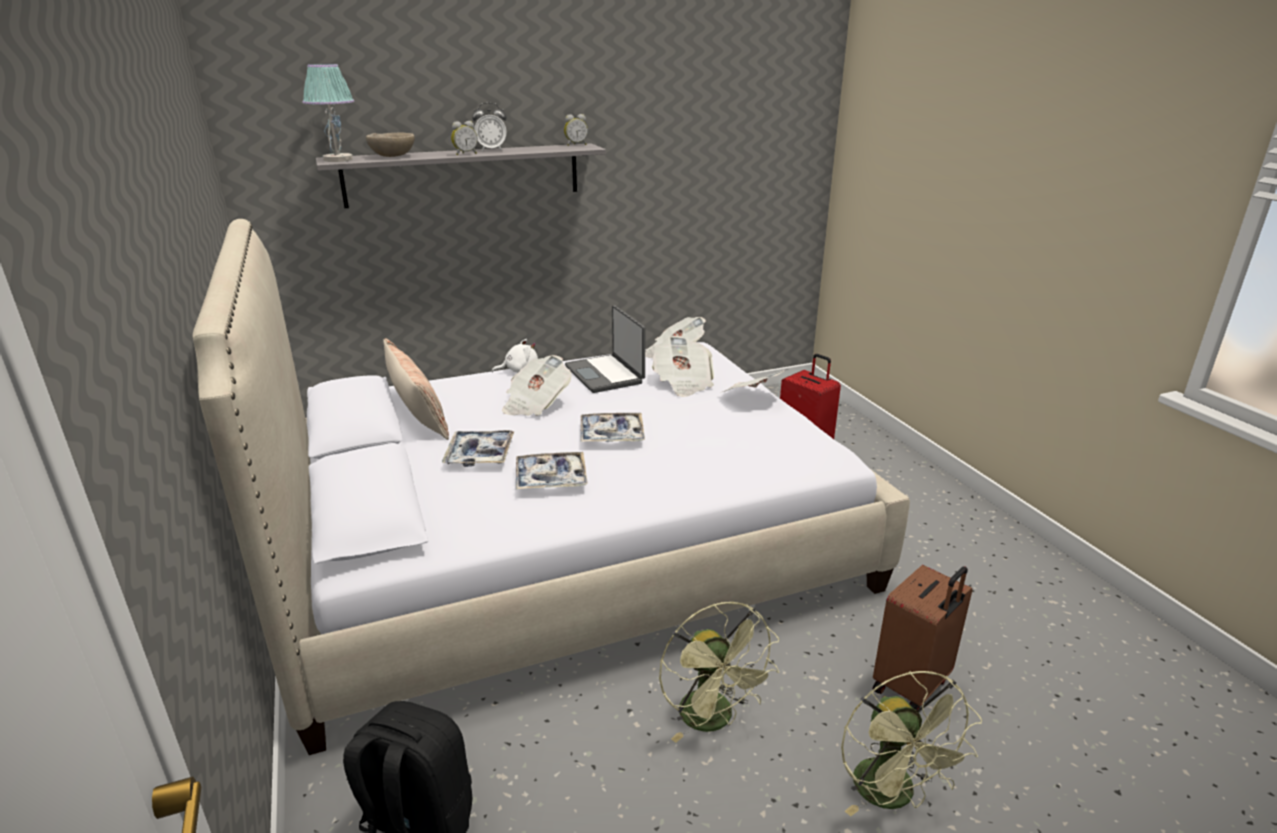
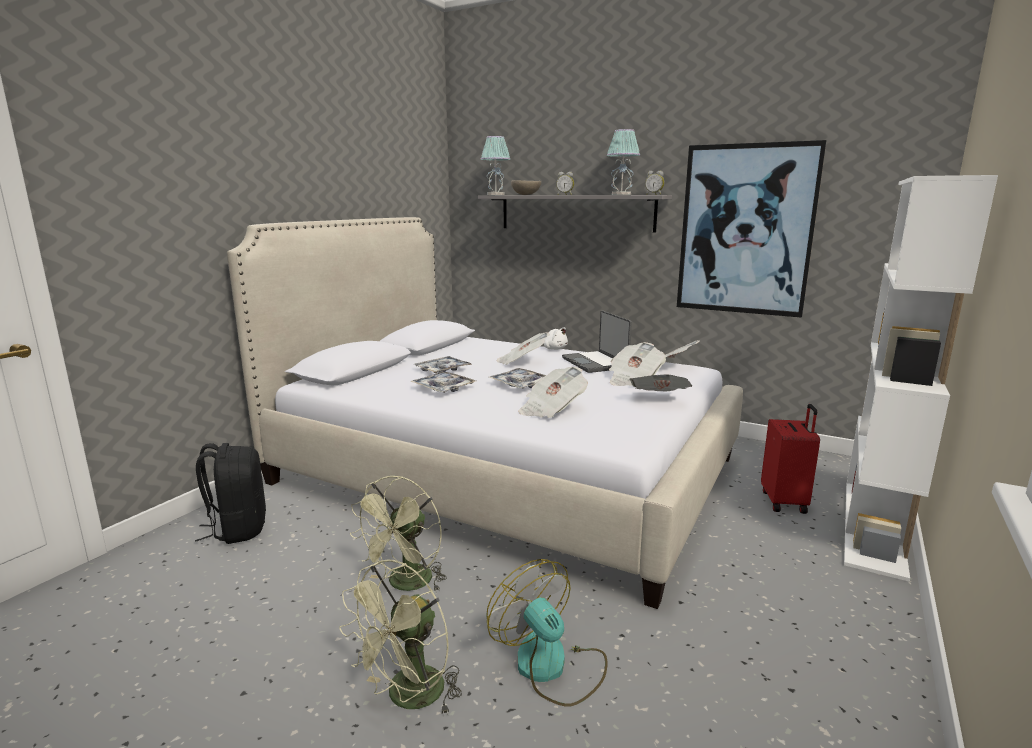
camera: 50 degrees right, 10 degrees down
pillow [383,339,449,440] -> none
alarm clock [472,102,507,151] -> none
laptop [565,305,645,393] -> laptop turned 45 degrees counterclockwise [562,310,632,373]
brown suitcase [873,565,973,710] -> fan [486,559,607,707]
none -> newspaper [518,367,588,418]
none -> table lamp [607,129,640,195]
none -> picture [677,140,827,318]
none -> white bookcase [844,175,998,582]

